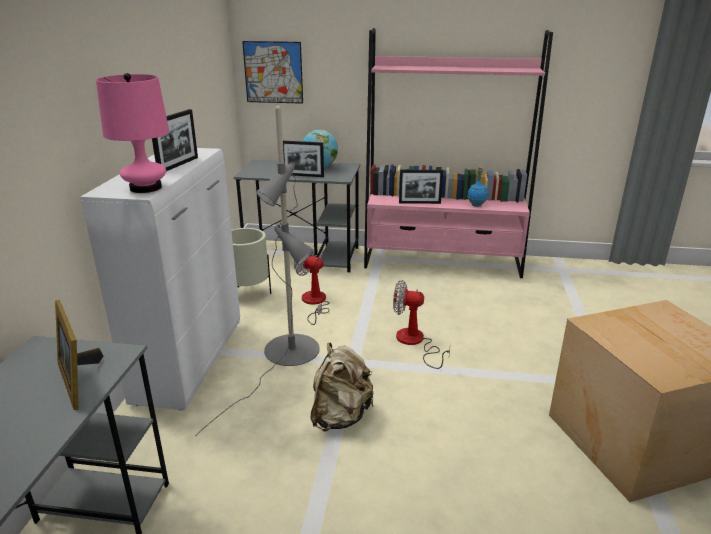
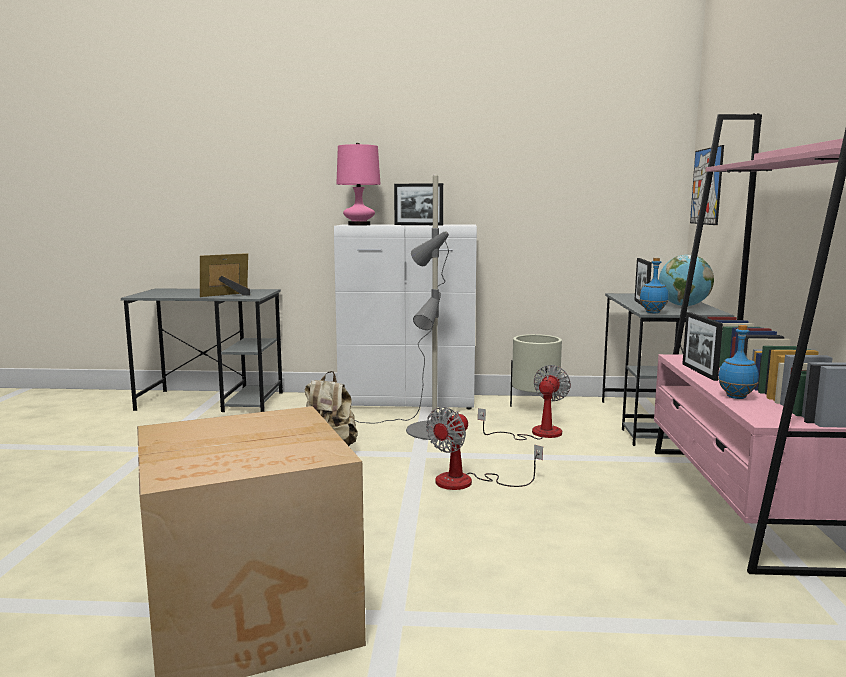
camera: 85 degrees right, 15 degrees down
fan [393,280,450,369] -> fan turned 150 degrees counterclockwise [426,407,543,490]
none -> blue bottle [639,258,669,313]

